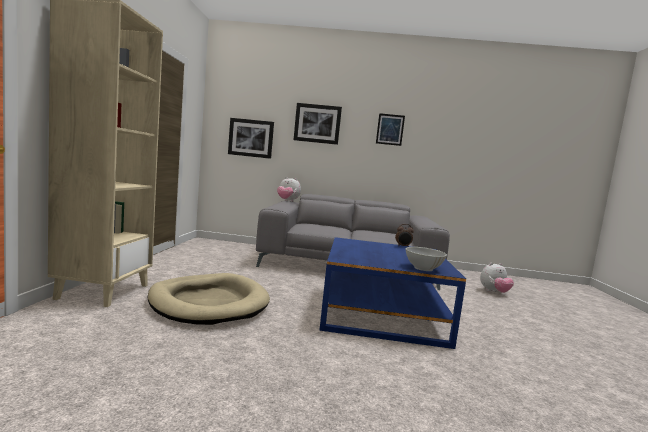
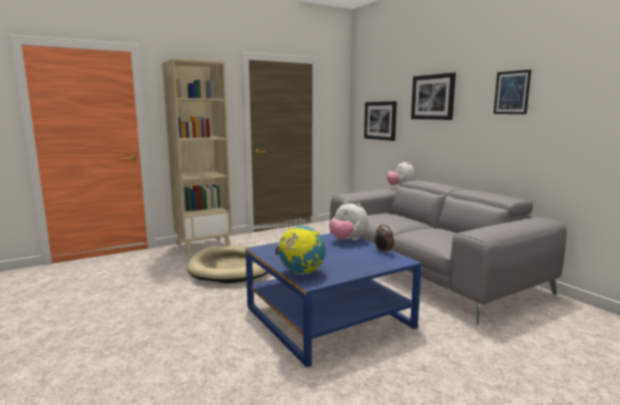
camera: 55 degrees right, 5 degrees up
white bowl [406,247,447,271] -> globe [276,225,326,274]
plush toy [480,263,514,293] -> plush toy moved to [329,201,368,241]

